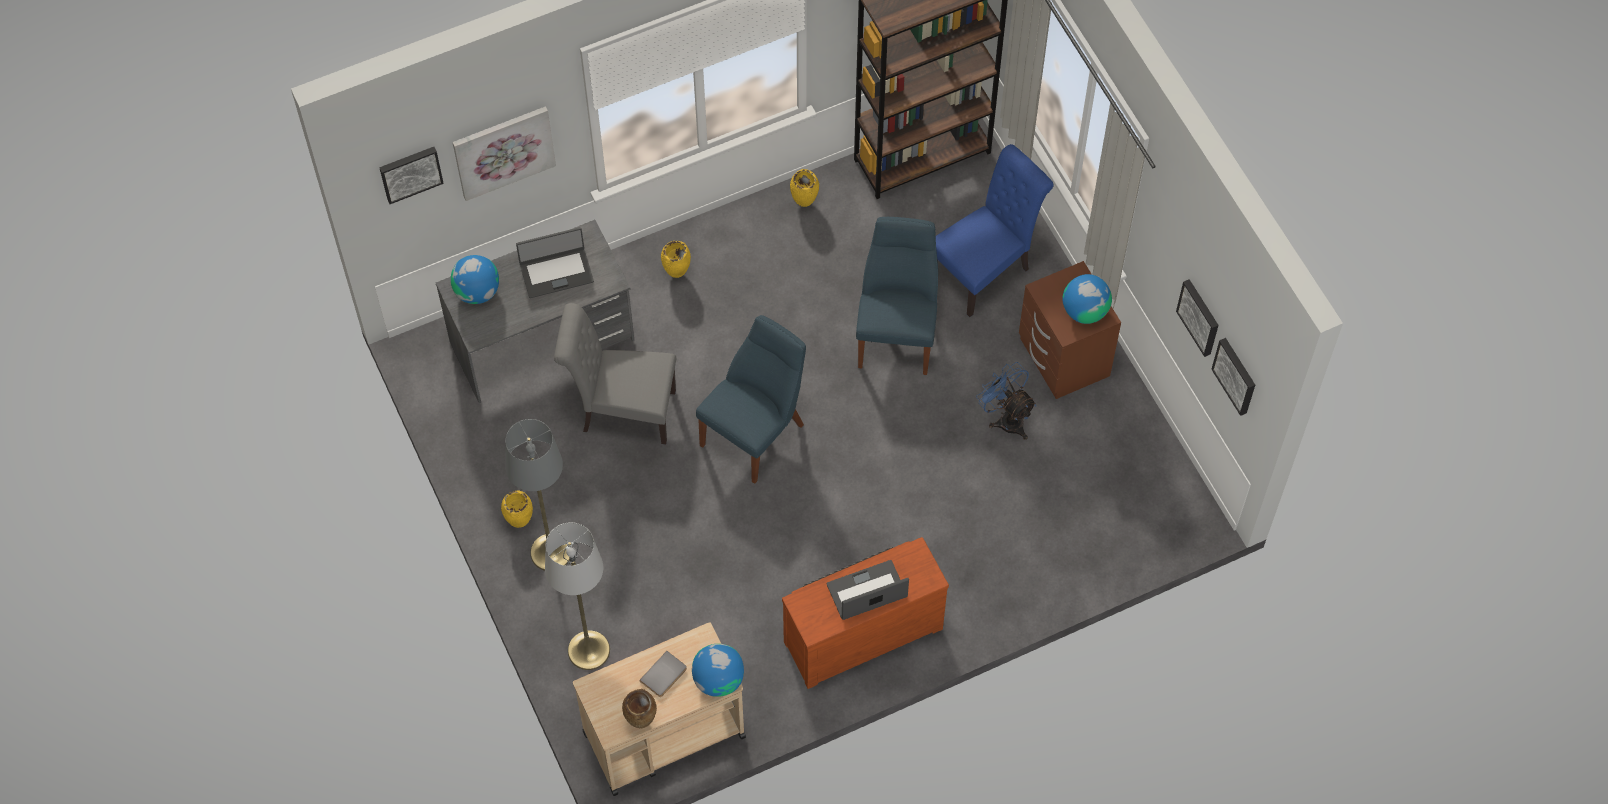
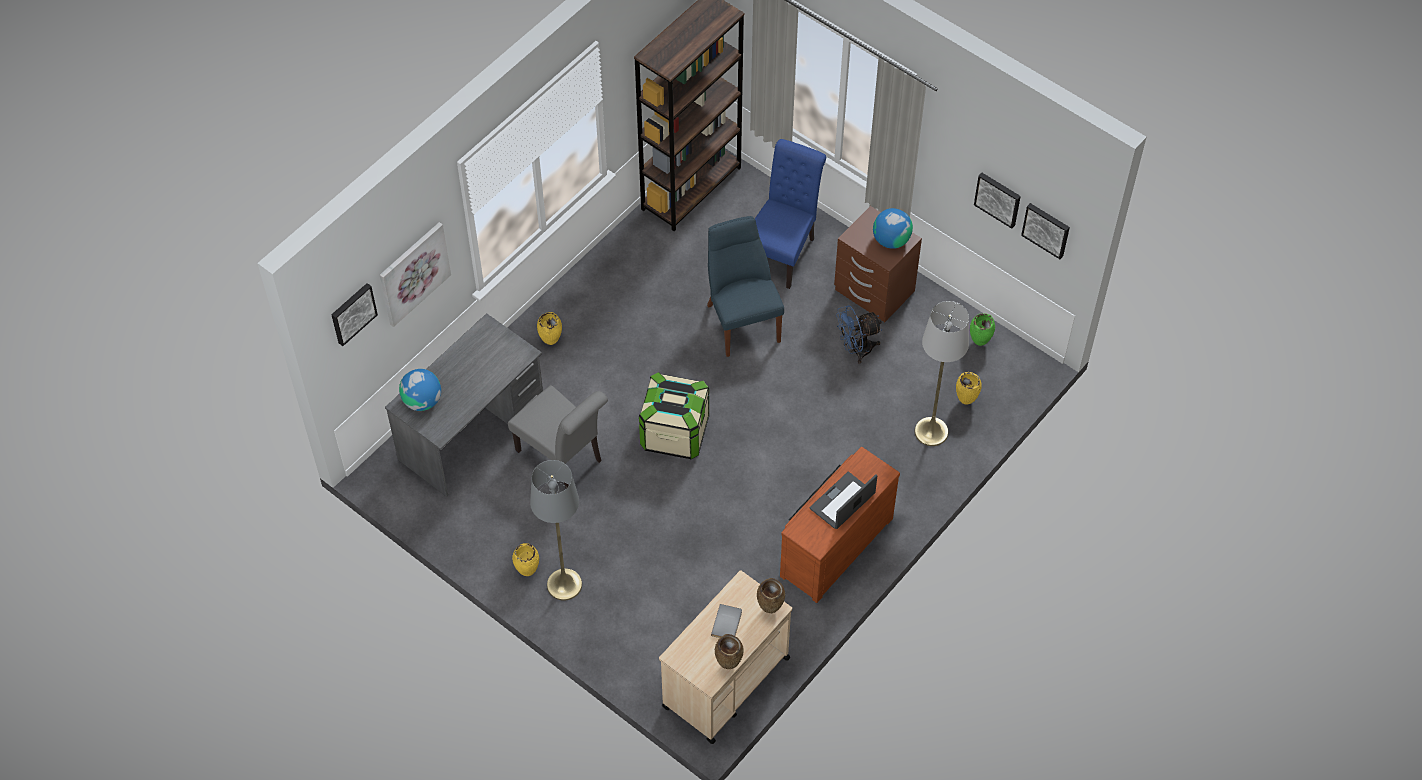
camera: 25 degrees left, 5 degrees down
laptop [516,227,594,298] -> none
grey floor lamp [545,522,610,670] -> grey floor lamp moved to [914,301,969,446]
grey chair [554,303,676,444] -> grey chair turned 120 degrees counterclockwise [508,385,608,488]
globe [692,644,744,697] -> brown vase [757,578,785,613]
blue chair [696,315,806,484] -> storage box [639,372,709,460]
yellow vase [790,169,819,207] -> yellow vase moved to [956,372,982,404]
blue fan [976,362,1037,440] -> blue fan turned 45 degrees counterclockwise [836,305,882,364]
none -> green vase [970,313,995,346]

